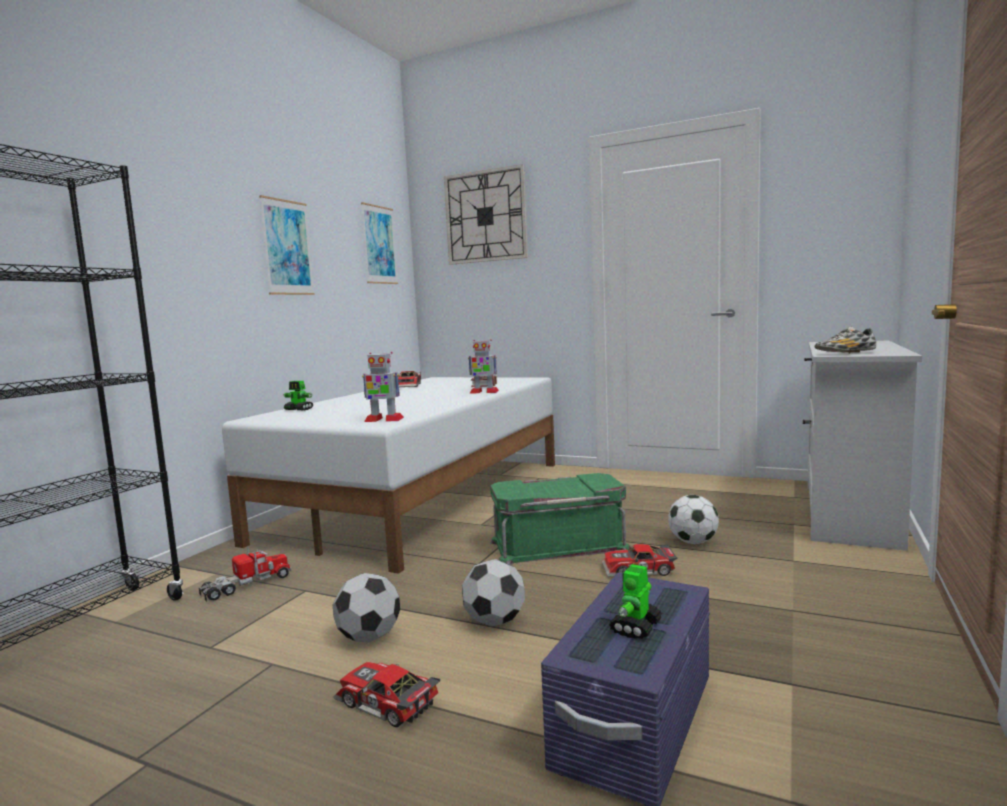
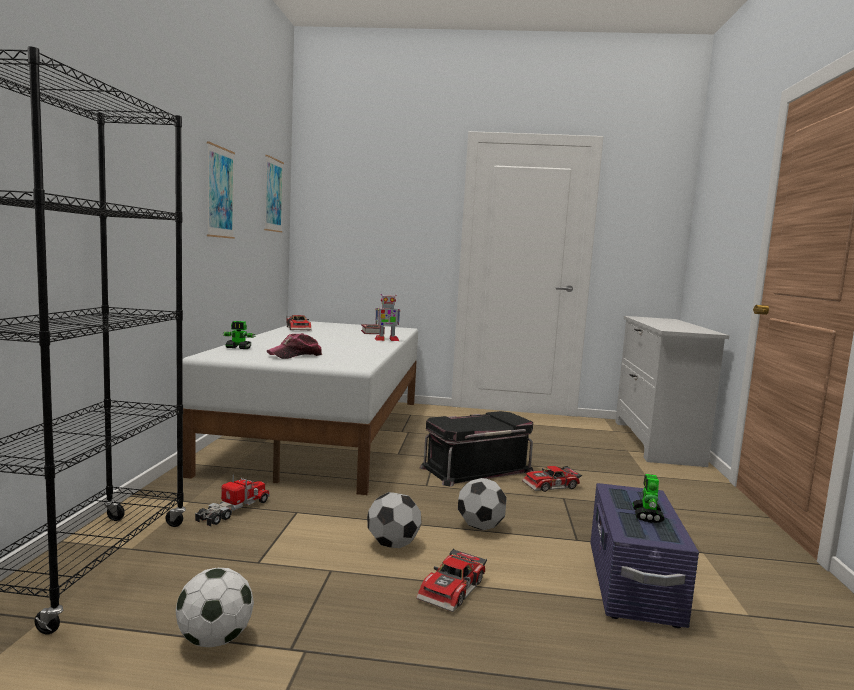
camera: 20 degrees left, 0 degrees up
toy car [334,662,440,727] -> toy car turned 75 degrees counterclockwise [416,548,487,612]
toy robot [362,352,404,422] -> none
wall clock [444,164,528,265] -> none
green storage box [490,473,630,565] -> black storage box [420,411,534,486]
football [668,495,719,544] -> football moved to [176,568,254,647]
shoe [814,326,876,354] -> none
none -> cap [267,333,323,359]

